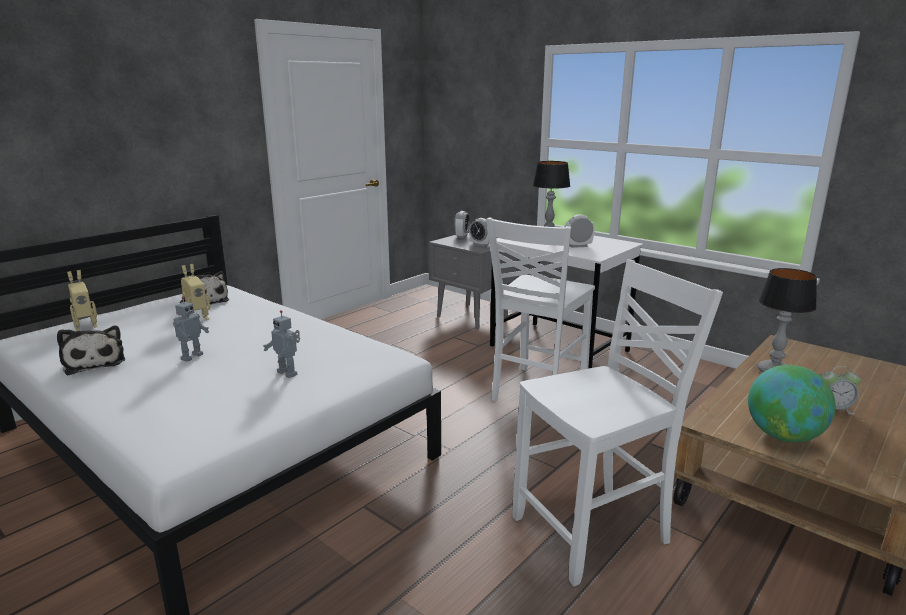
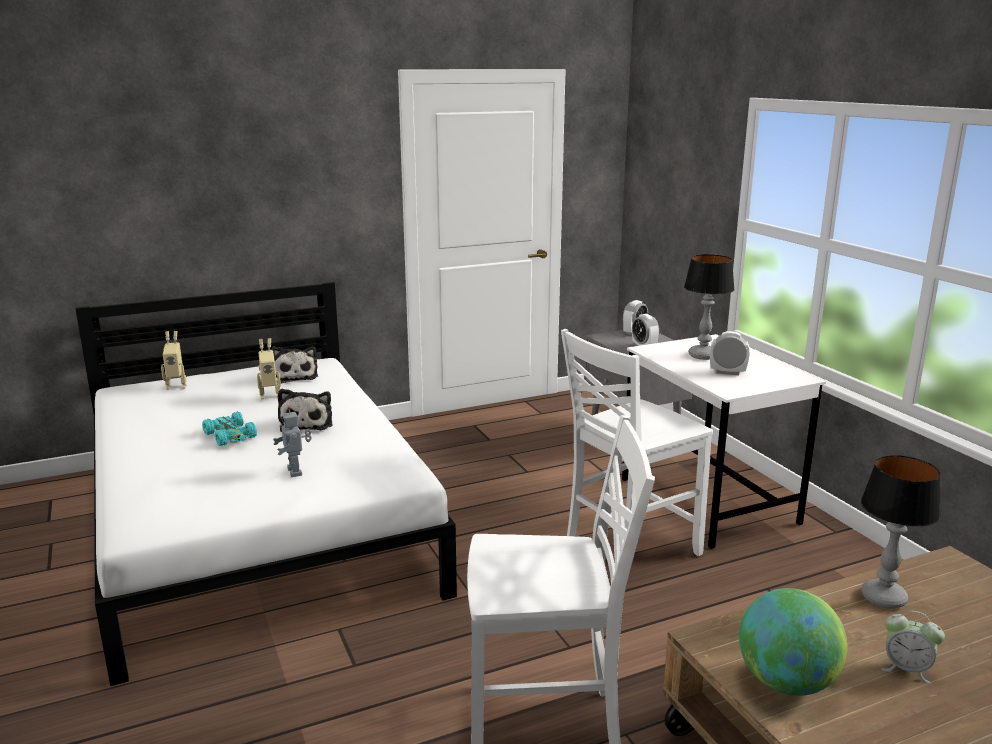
camera: 25 degrees right, 0 degrees up
plush toy [57,326,125,375] -> plush toy moved to [278,389,333,432]
toy robot [173,297,209,362] -> turquoise toy car [202,412,257,446]

